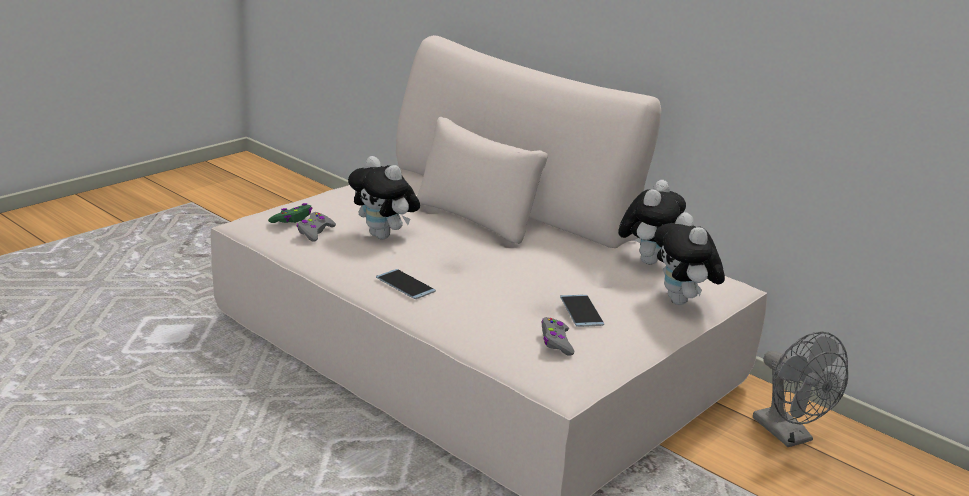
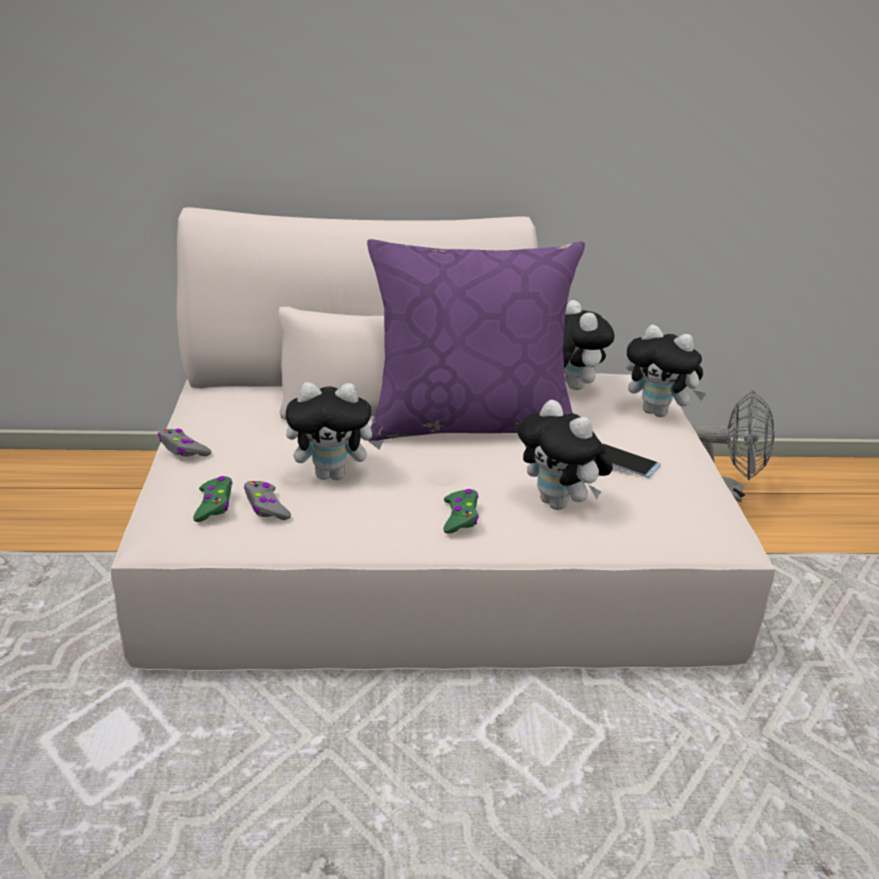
camera: 45 degrees left, 5 degrees up
phone [376,269,436,299] -> green game controller [443,489,479,534]
grey game controller [541,317,574,355] -> grey game controller moved to [158,429,211,457]
none -> purple pillow [367,239,585,441]
none -> plush toy [518,400,613,510]

